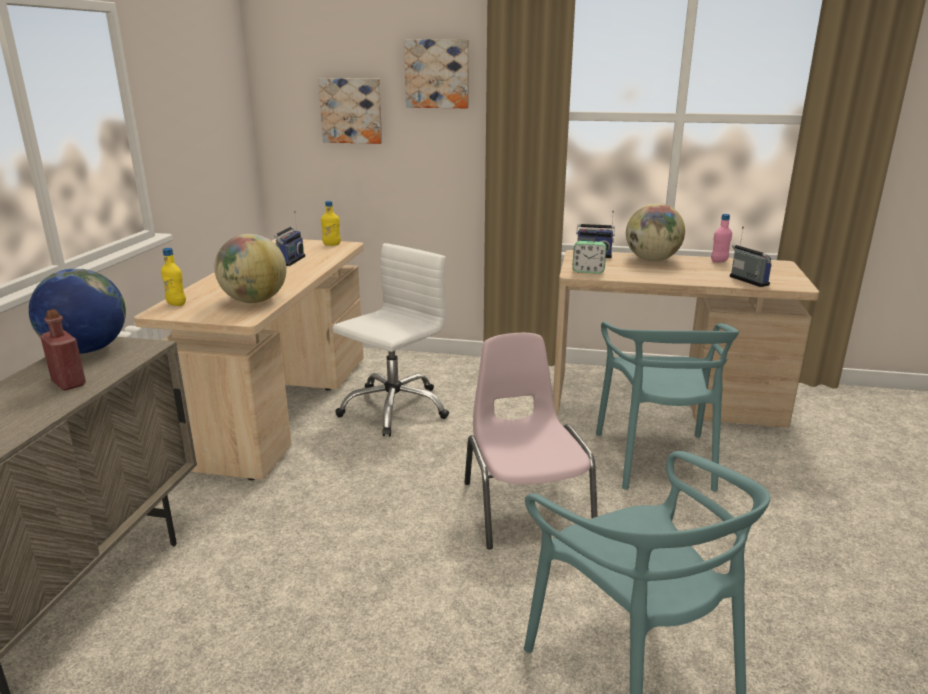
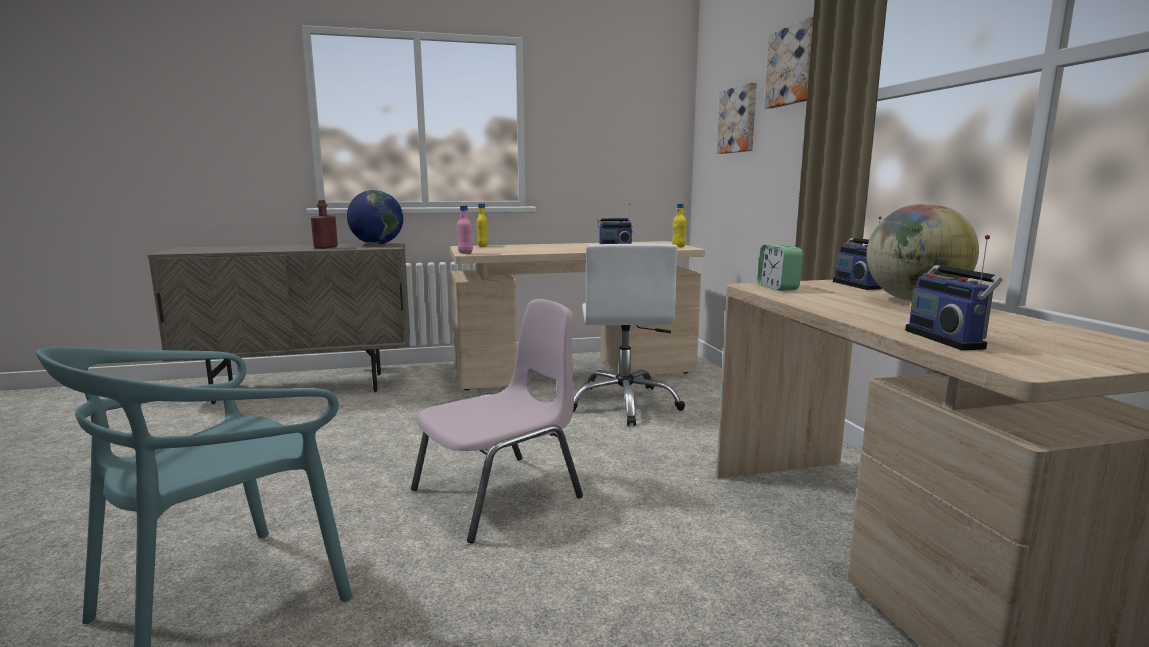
camera: 65 degrees right, 10 degrees down
globe [214,234,286,303] -> none
white office chair [332,243,449,436] -> white office chair turned 75 degrees clockwise [573,244,685,426]
turquoise chair [596,322,739,492] -> none
pink bottle [711,214,732,263] -> pink bottle moved to [457,205,473,254]
radio [730,227,771,287] -> radio turned 135 degrees clockwise [905,235,1003,350]

